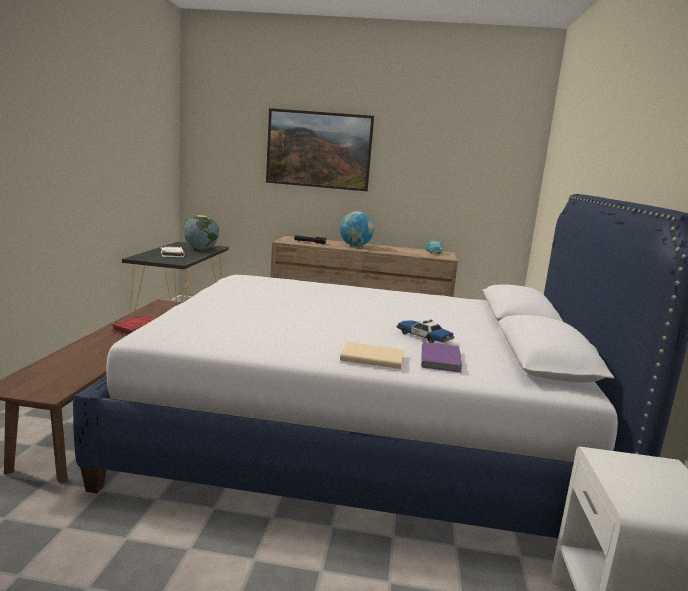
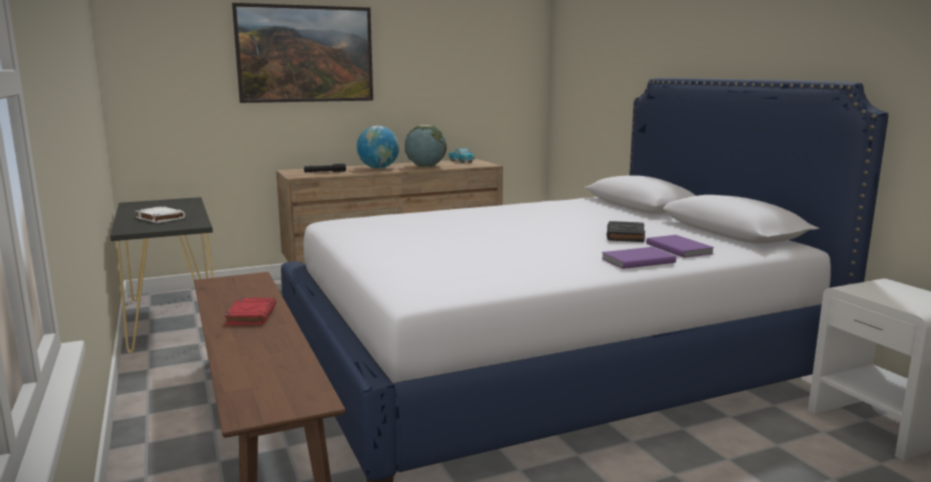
camera: 30 degrees left, 0 degrees up
globe [184,215,219,250] -> globe moved to [405,125,446,167]
beige book [340,342,405,369] -> purple book [602,247,676,269]
toy car [396,320,454,343] -> black book [606,221,645,242]

